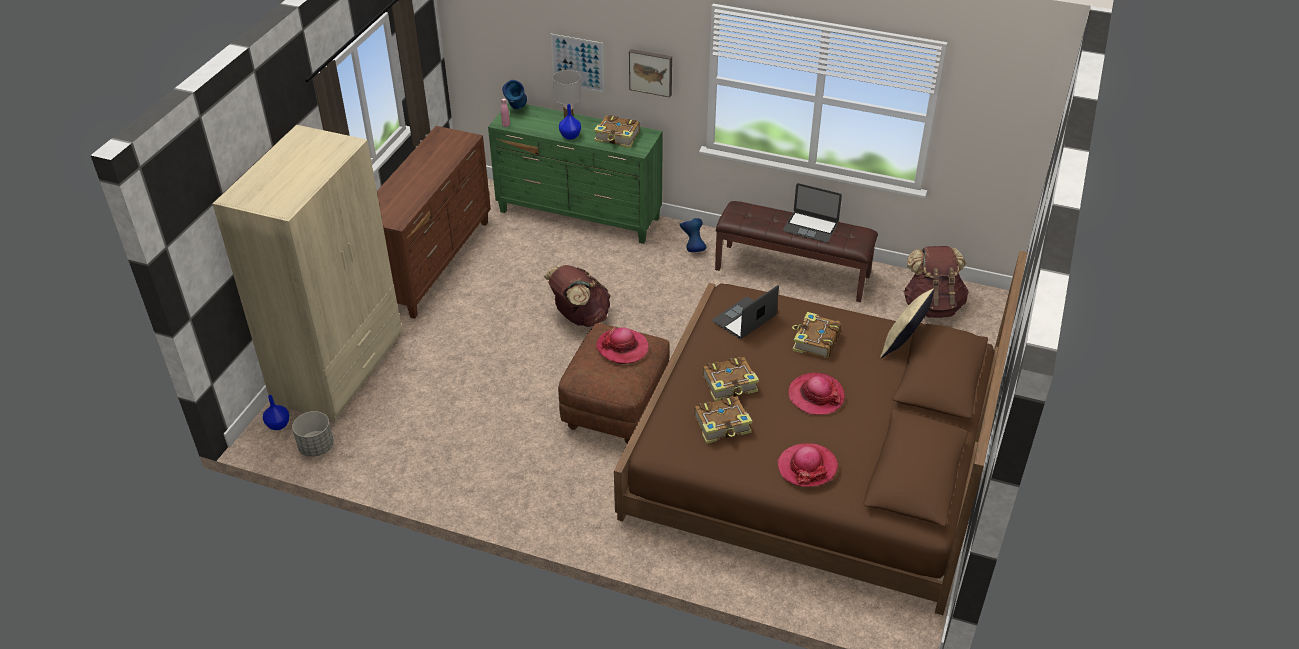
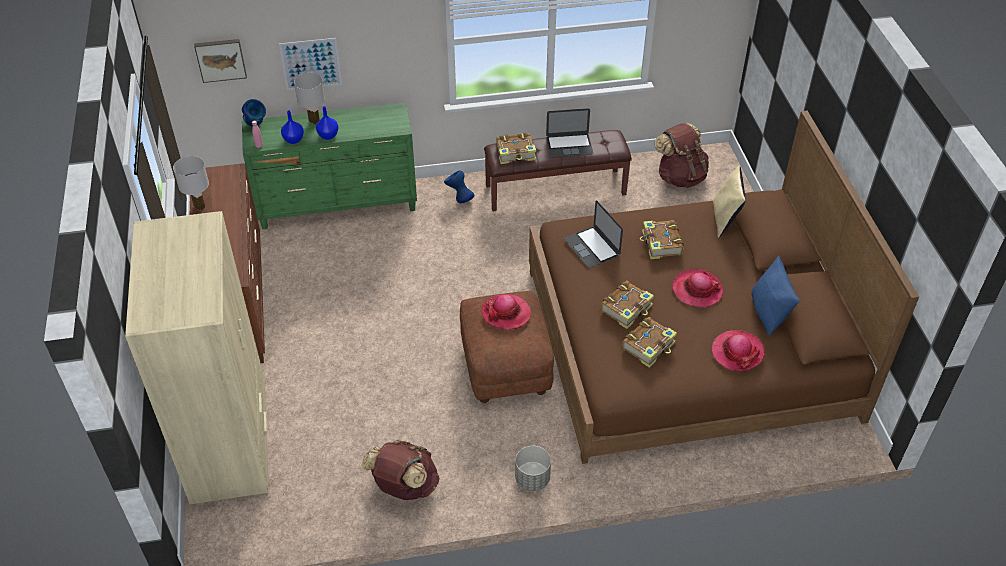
camera: 30 degrees left, 5 degrees up
blue vase [263,395,289,430] -> blue vase moved to [281,110,304,144]
grey planter [292,411,334,457] -> grey planter moved to [515,446,551,491]
brown backpack [544,265,611,327] -> brown backpack moved to [362,440,440,500]
book [594,115,640,148] -> book moved to [496,133,536,164]
picture [629,49,672,97] -> picture moved to [194,39,247,83]
laptop [712,285,779,339] -> laptop turned 45 degrees counterclockwise [564,201,623,268]
none -> white table lamp [173,156,209,211]
none -> blue pillow [751,256,800,336]

